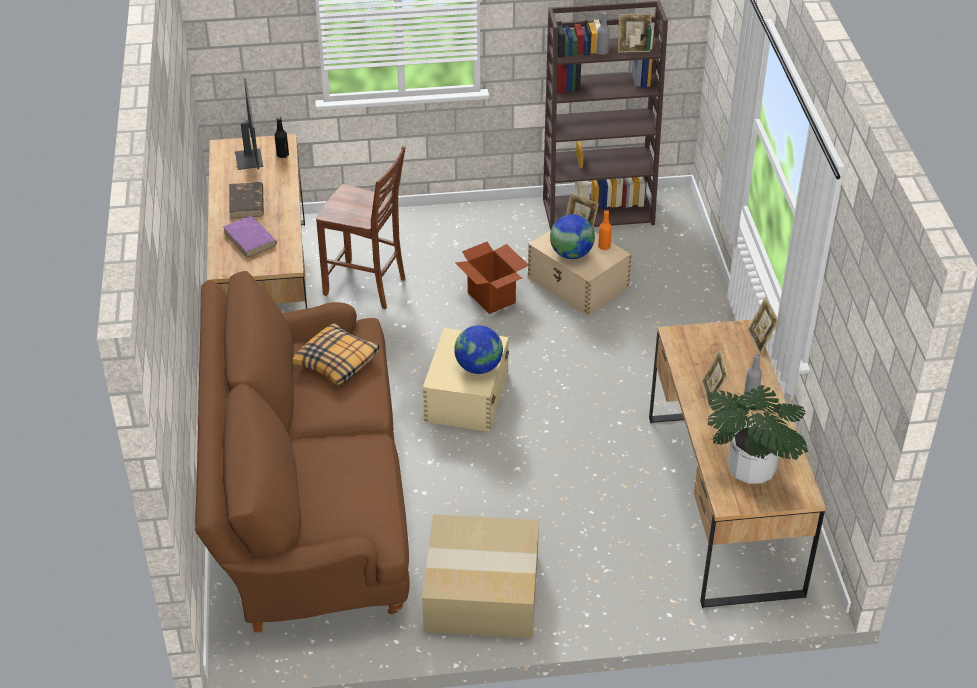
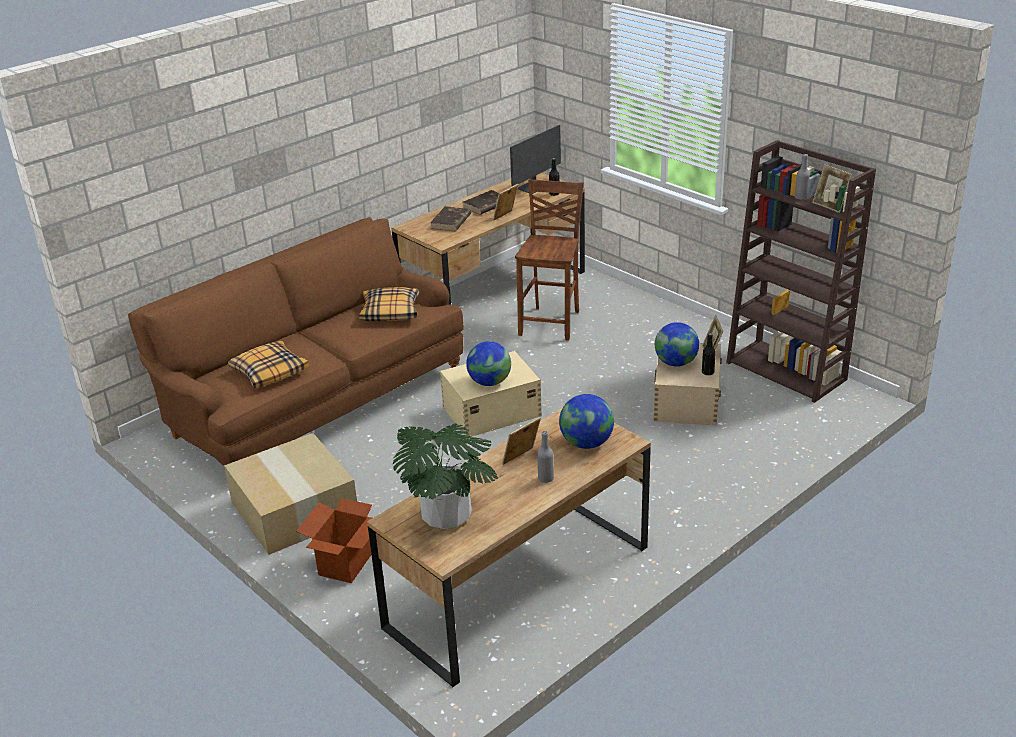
camera: 55 degrees right, 10 degrees down
purple book [223,216,277,258] -> brown book [430,206,471,231]
brown chair [316,146,406,309] -> brown chair turned 150 degrees counterclockwise [515,179,584,341]
cardboard box [455,242,529,314] -> cardboard box moved to [296,498,372,583]
orange bottle [598,210,612,250] -> black bottle [702,333,716,376]
picture frame [748,297,779,354] -> picture frame moved to [493,184,518,221]
none -> pillow [228,340,309,388]
none -> globe [559,394,614,449]

